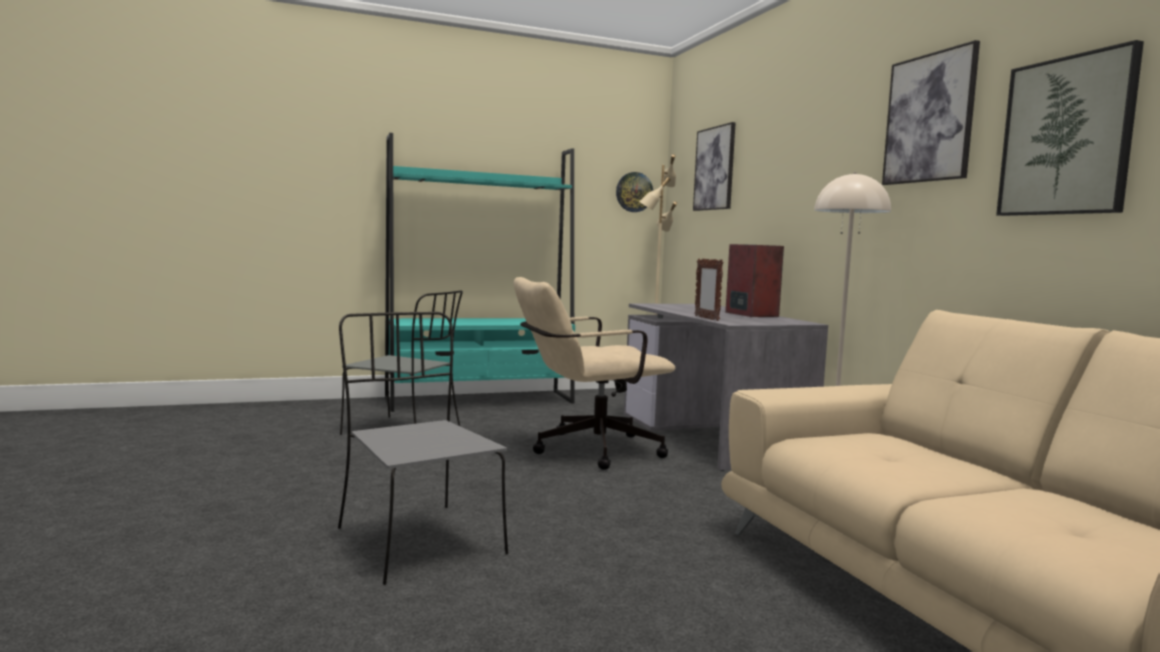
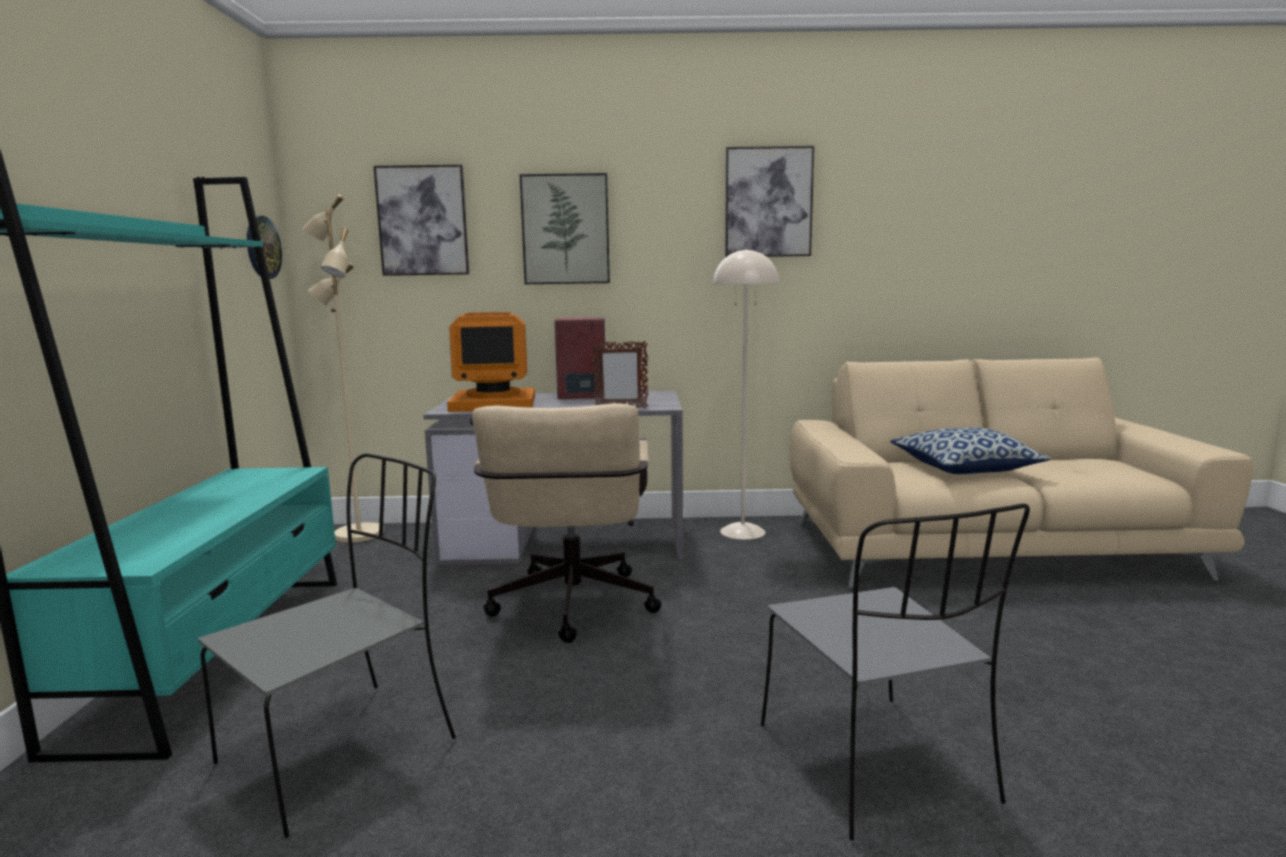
camera: 70 degrees left, 5 degrees up
grey chair [338,312,508,585] -> grey chair turned 90 degrees counterclockwise [761,503,1030,841]
picture [996,40,1144,216] -> picture moved to [520,173,610,284]
none -> monitor [447,312,535,412]
none -> pillow [890,427,1051,474]

